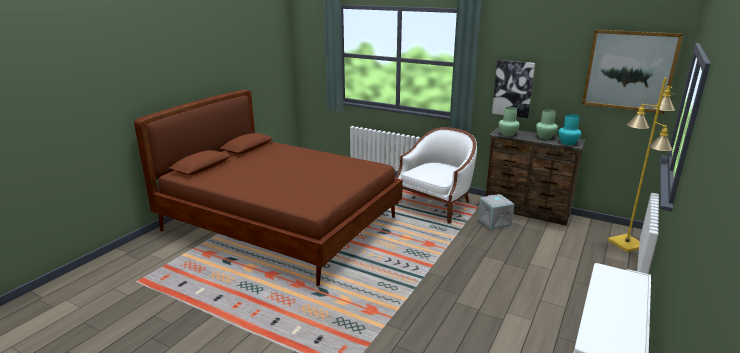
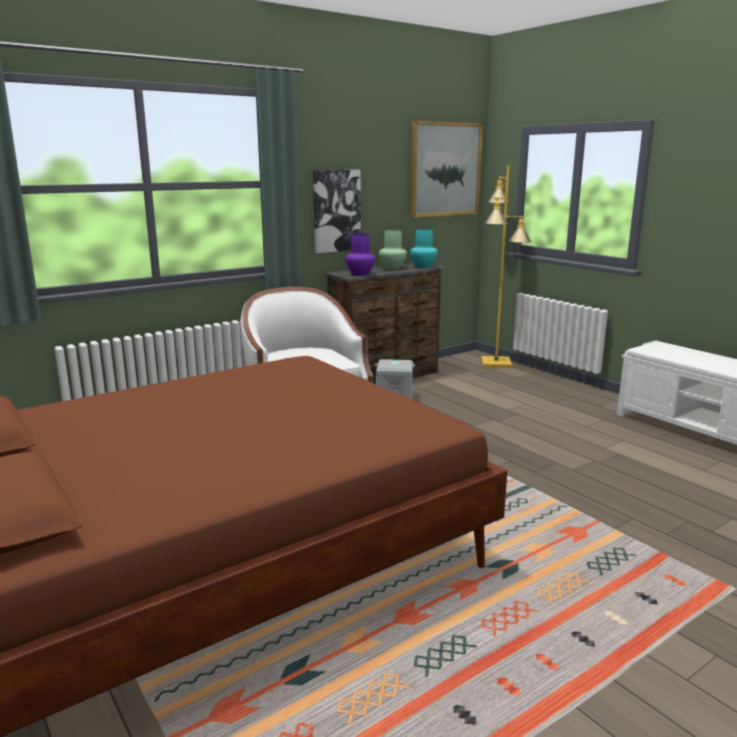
camera: 65 degrees left, 5 degrees down
green vase [499,107,520,136] -> purple vase [346,234,375,275]

